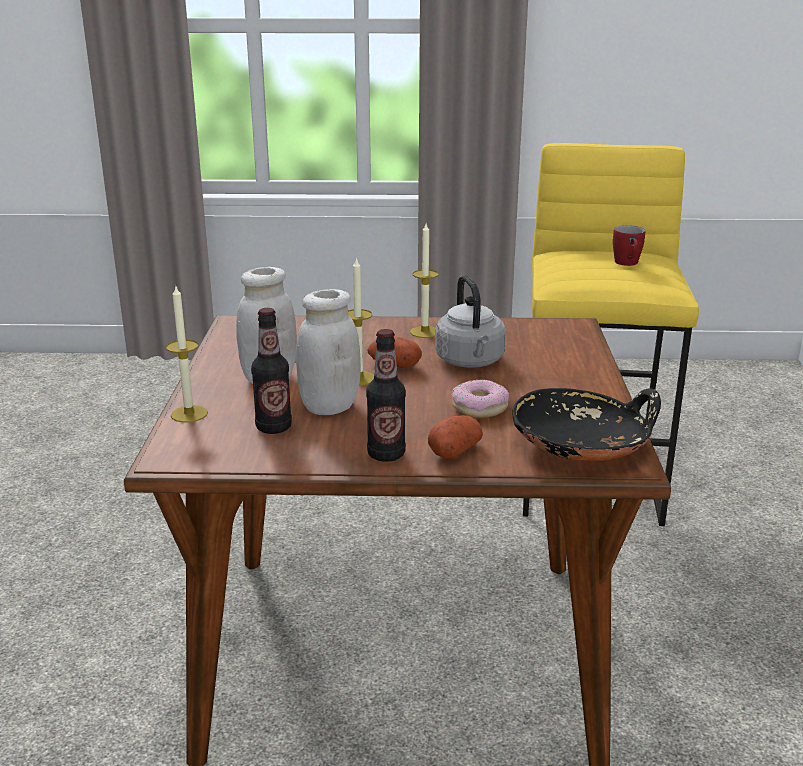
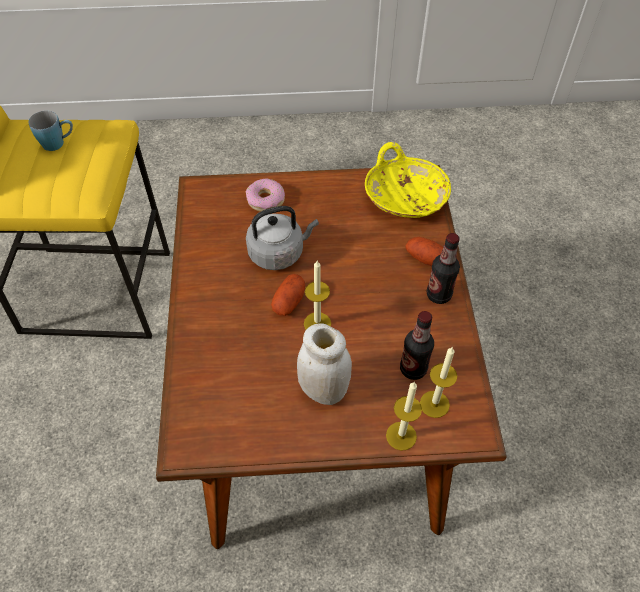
camera: 95 degrees left, 30 degrees up
white jar [296,289,361,415] -> none
candle [410,223,439,338] -> candle moved to [420,347,457,418]
donut [452,379,509,418] -> donut moved to [246,178,285,212]
black bowl [512,388,661,461] -> yellow bowl [365,142,451,218]
red mug [613,225,645,266] -> blue mug [29,111,73,151]

